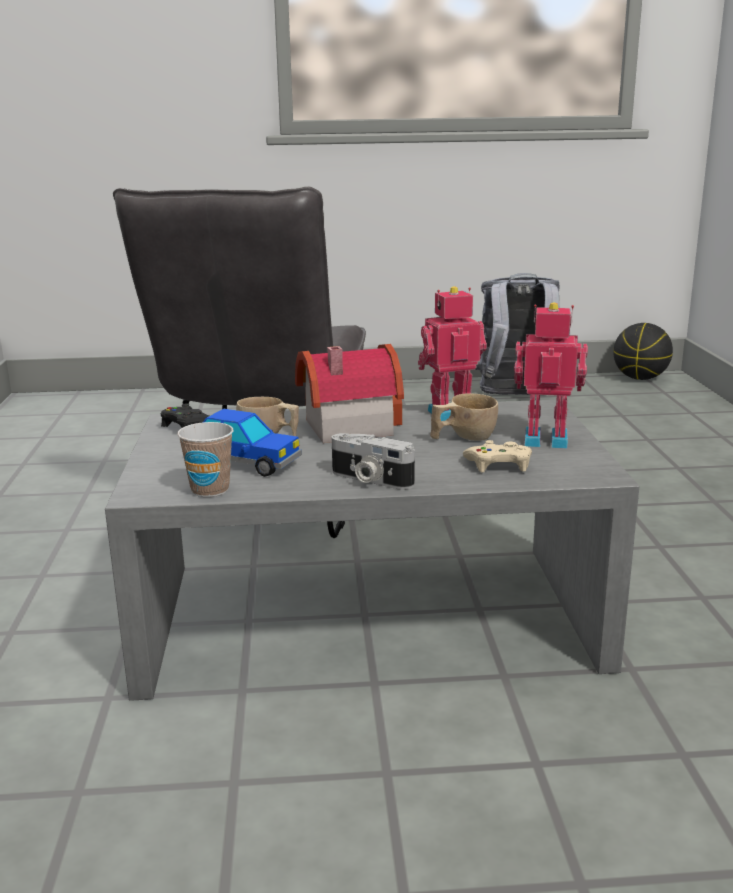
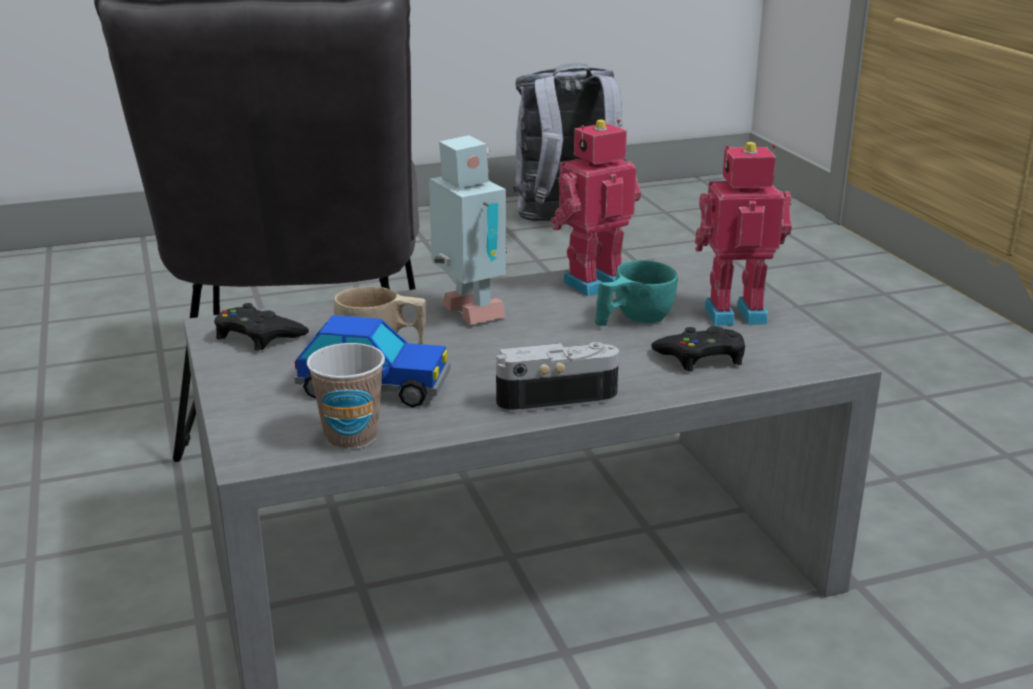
camera: 15 degrees left, 5 degrees up
toy house [295,344,404,443] -> toy robot [429,135,507,325]
camera [332,433,415,490] -> camera turned 150 degrees clockwise [496,342,619,413]
beige cup [430,393,498,441] -> turquoise cup [595,260,678,326]
beige game controller [463,440,532,472] -> black game controller [651,326,745,372]
basketball [613,323,673,380] -> none

